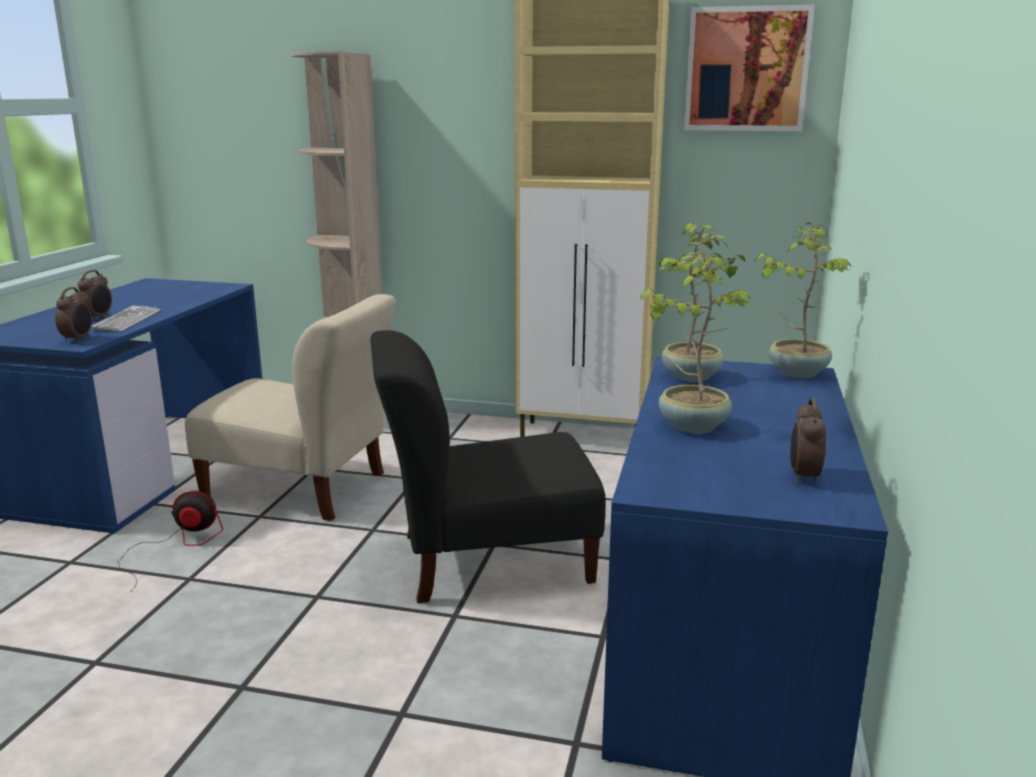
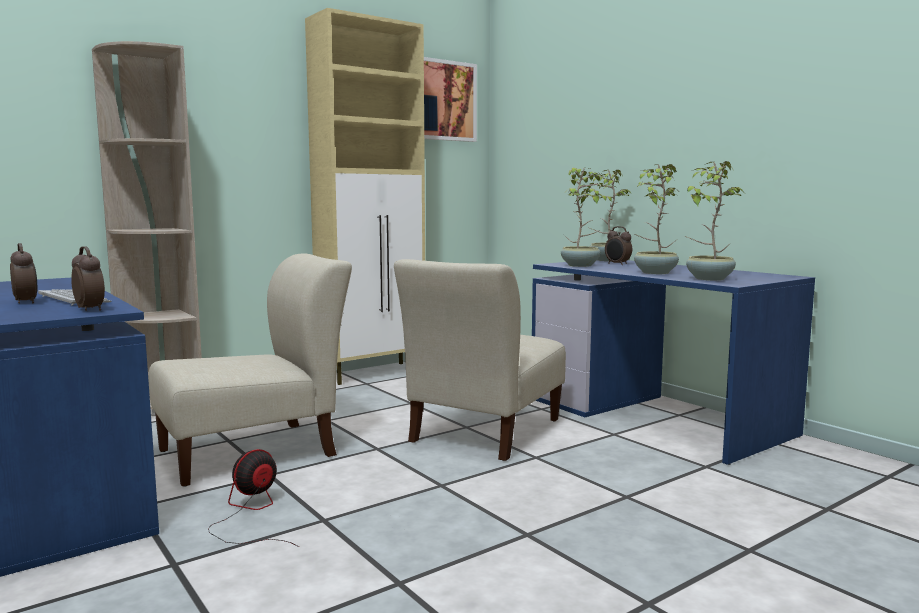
camera: 50 degrees left, 10 degrees down
black chair [371,330,605,603] -> beige chair [394,259,566,461]
alarm clock [790,398,826,484] -> alarm clock moved to [605,226,632,265]
none -> potted plant [685,161,744,281]

